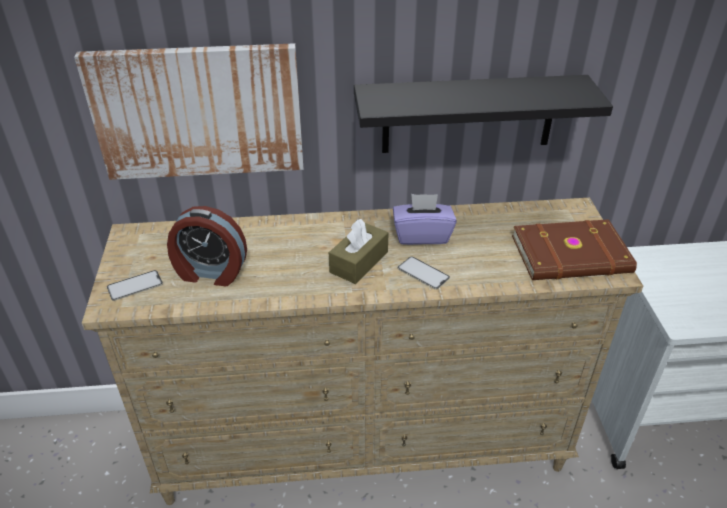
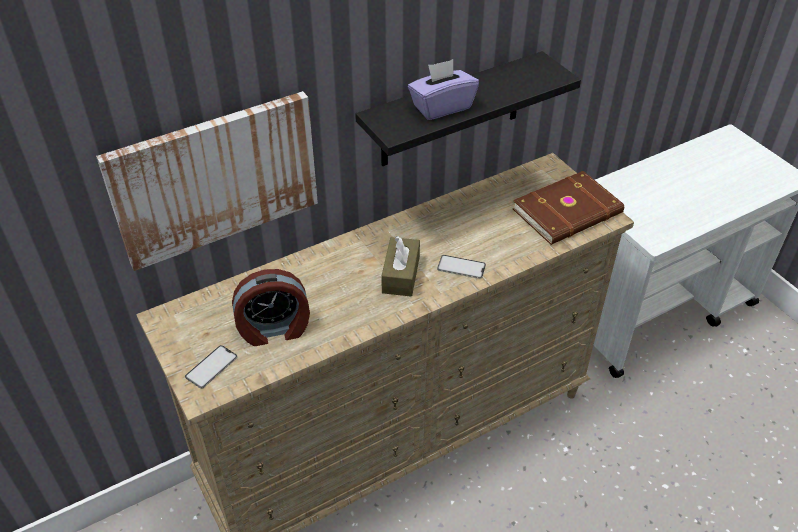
camera: 25 degrees left, 5 degrees up
purple tissue box [393,194,457,245] -> purple tissue box moved to [408,59,479,120]

